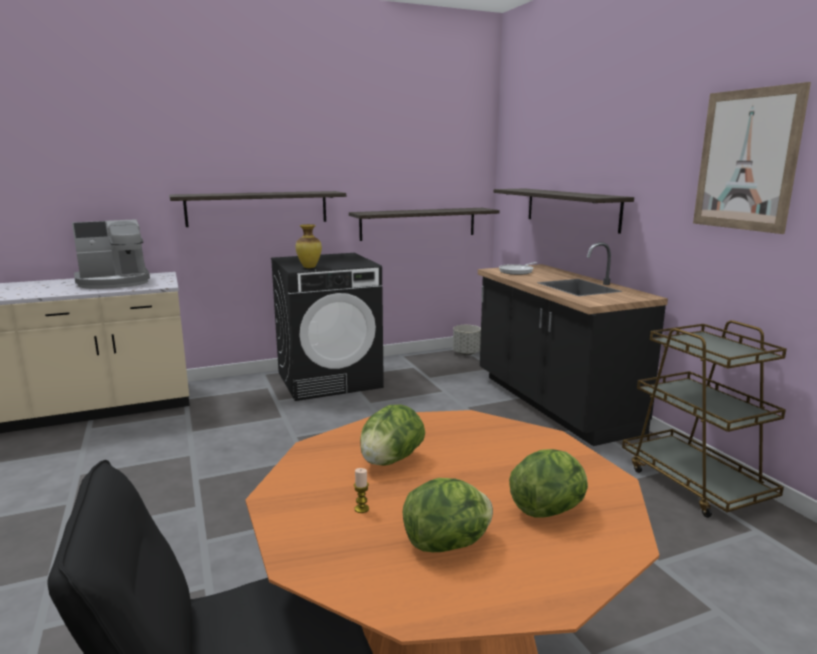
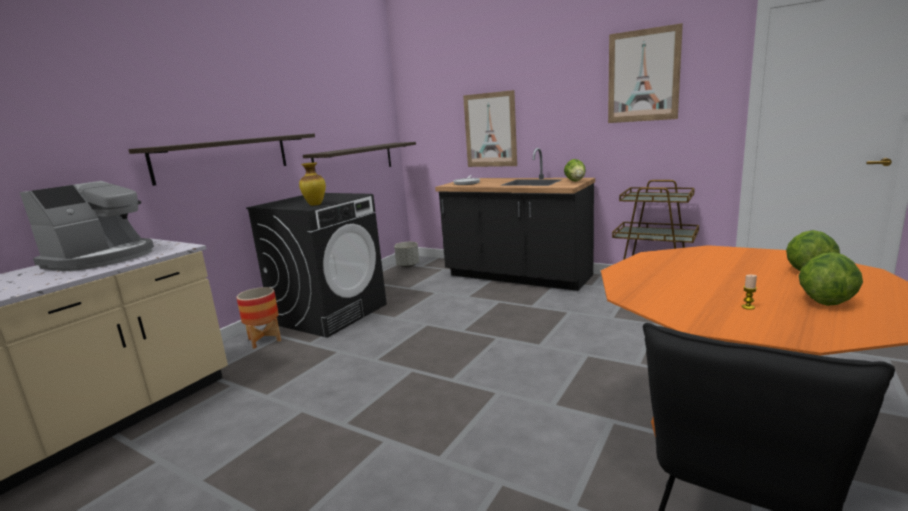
camera: 35 degrees left, 0 degrees up
lettuce [360,405,425,466] -> lettuce moved to [564,159,586,182]
shelf [494,188,634,234] -> picture [463,90,517,167]
none -> planter [236,287,281,349]

